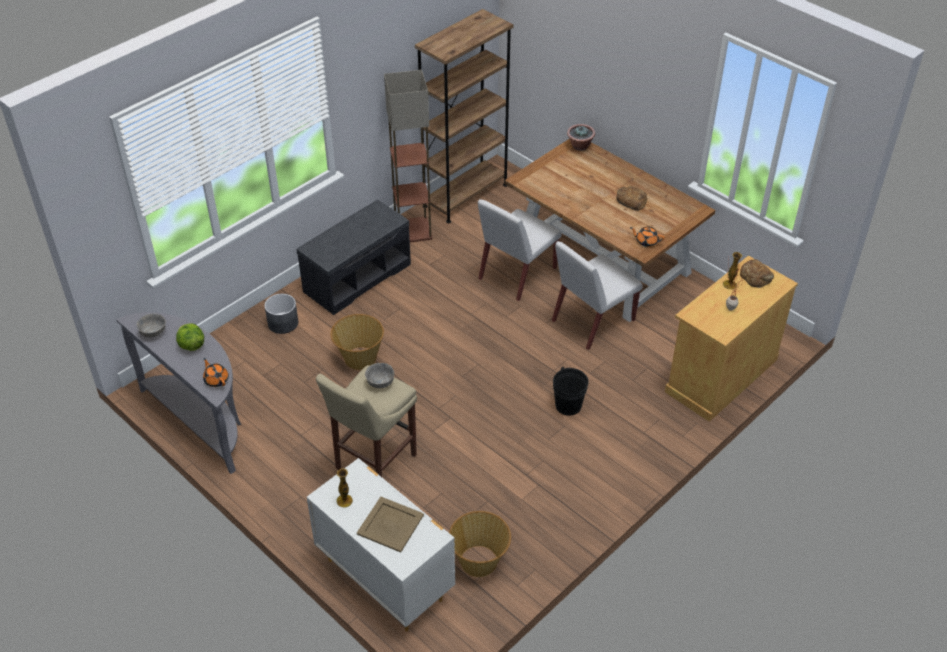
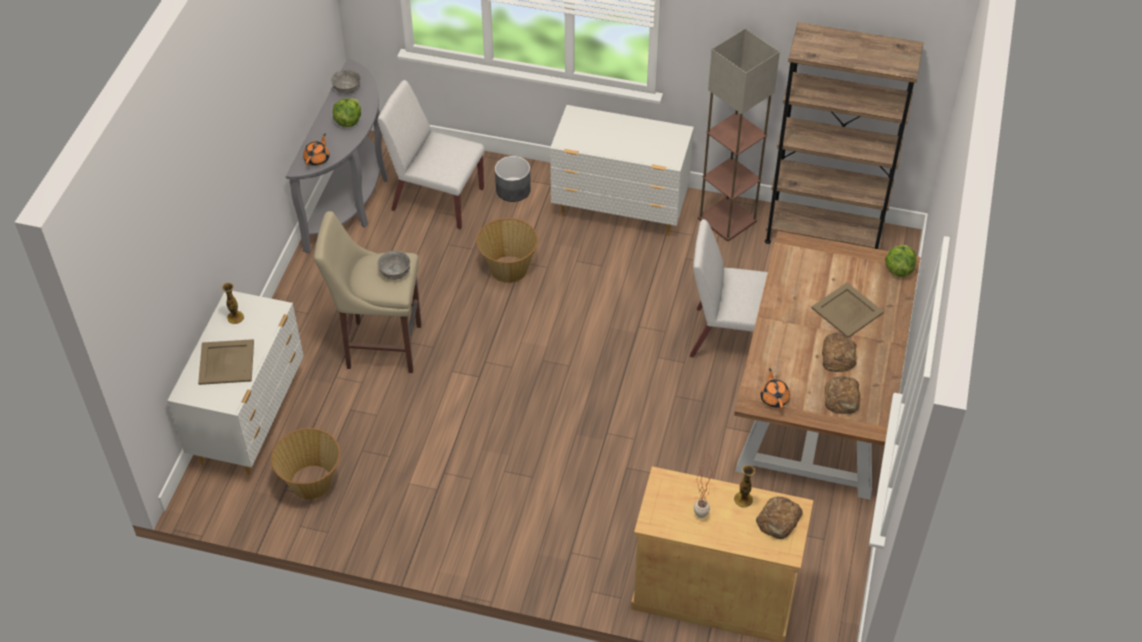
camera: 60 degrees right, 5 degrees up
grey bench [297,200,411,315] -> white dresser [550,105,694,236]
white chair [552,241,643,350] -> white chair moved to [378,80,485,229]
black bucket [553,367,589,416] -> none
potted plant [567,124,595,151] -> lettuce [885,245,916,277]
none -> beige tray [811,283,884,338]
none -> bread [825,376,860,414]

